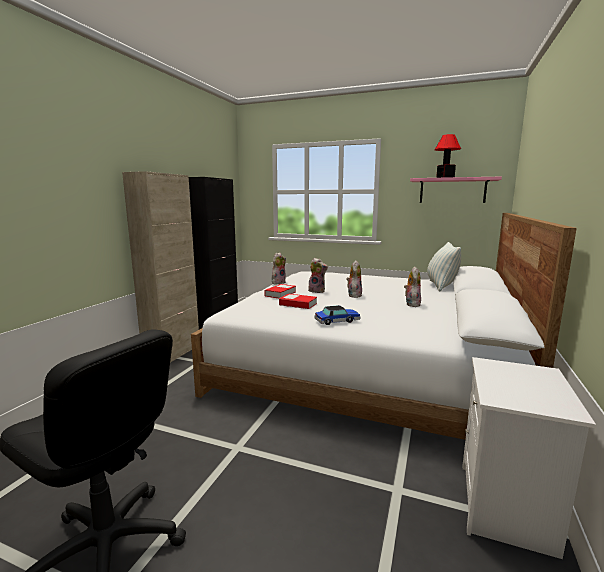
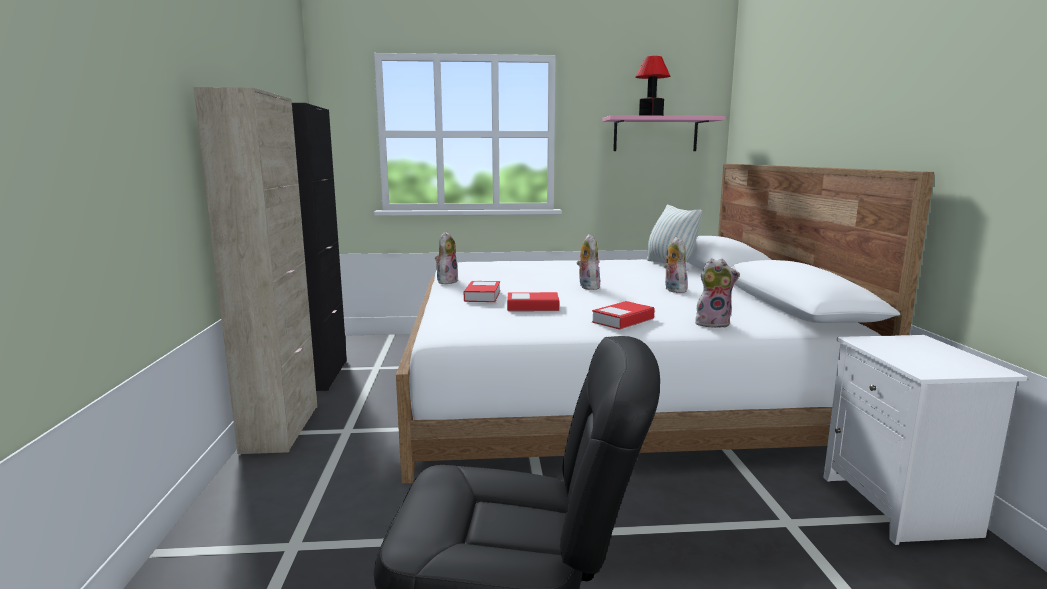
camera: 25 degrees left, 0 degrees up
plush toy [308,258,328,293] -> plush toy moved to [695,258,740,328]
toy car [315,305,360,325] -> book [592,301,655,330]

